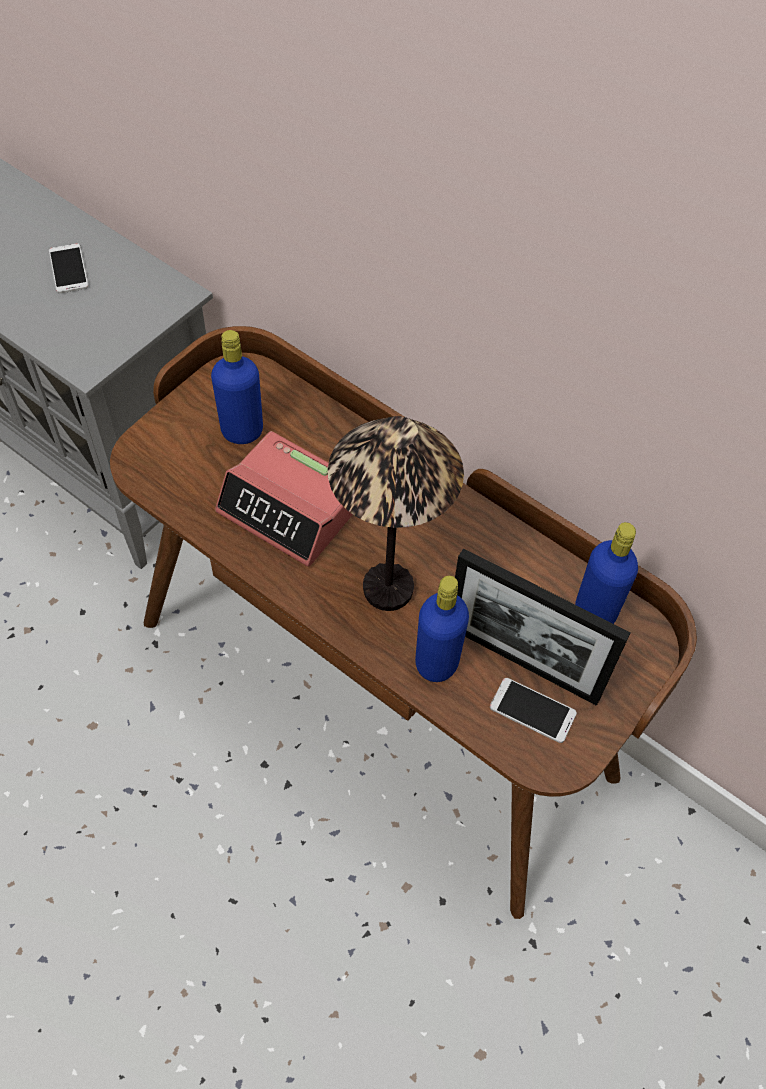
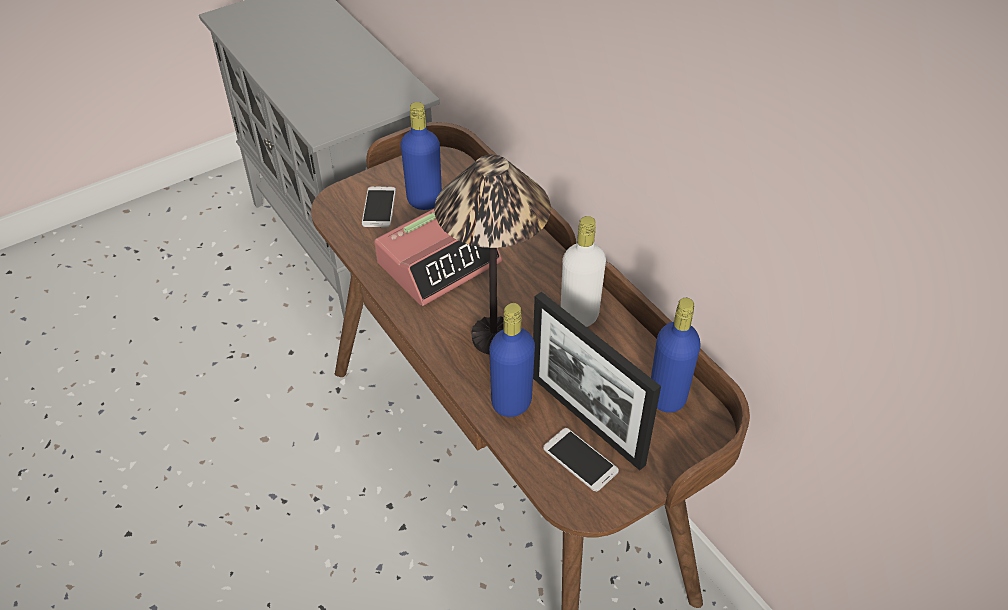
camera: 20 degrees right, 10 degrees down
phone [49,243,89,293] -> phone moved to [362,186,396,227]
alarm clock [215,431,353,567] -> alarm clock turned 90 degrees counterclockwise [374,209,502,306]
none -> white bottle [561,216,606,327]

